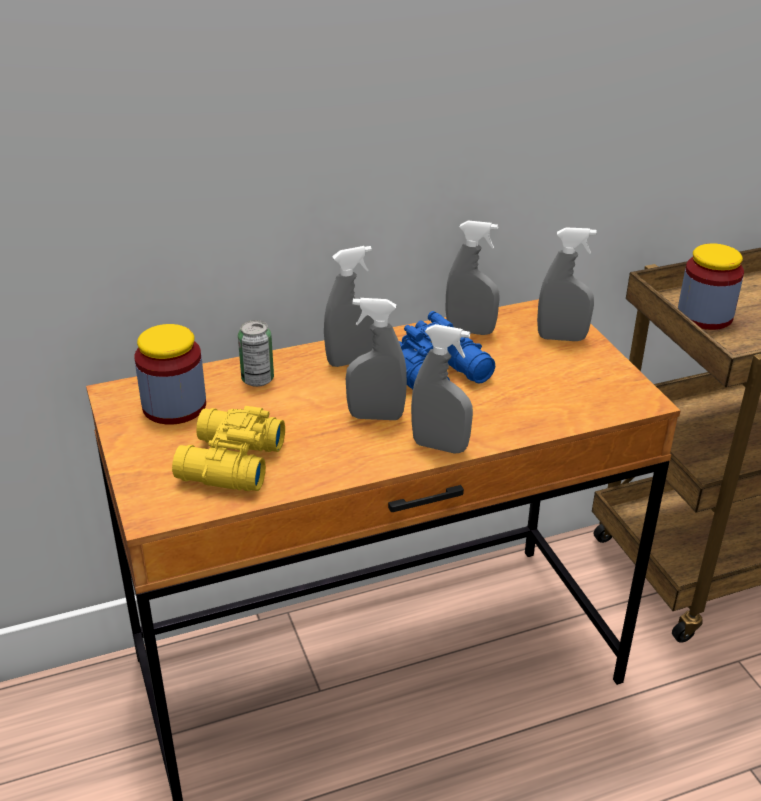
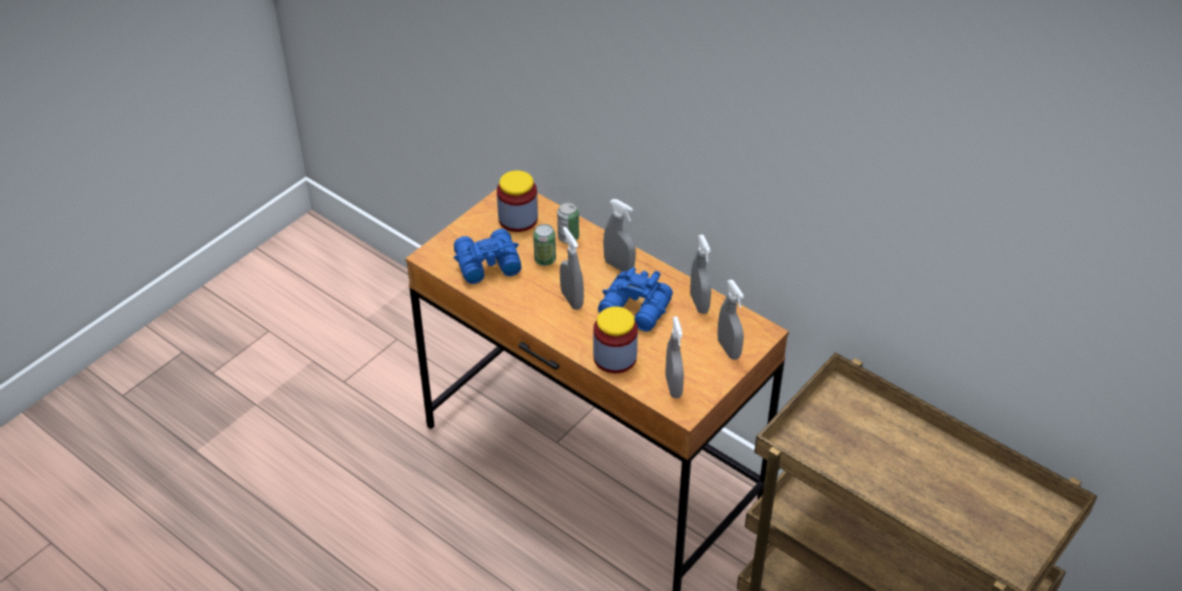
camera: 60 degrees right, 10 degrees up
yellow binoculars [172,406,285,491] -> blue binoculars [454,229,521,284]
grey spray bottle [411,324,473,453] -> grey spray bottle moved to [665,316,684,398]
jar [678,243,744,330] -> jar moved to [593,307,638,373]
none -> can [533,224,556,266]

